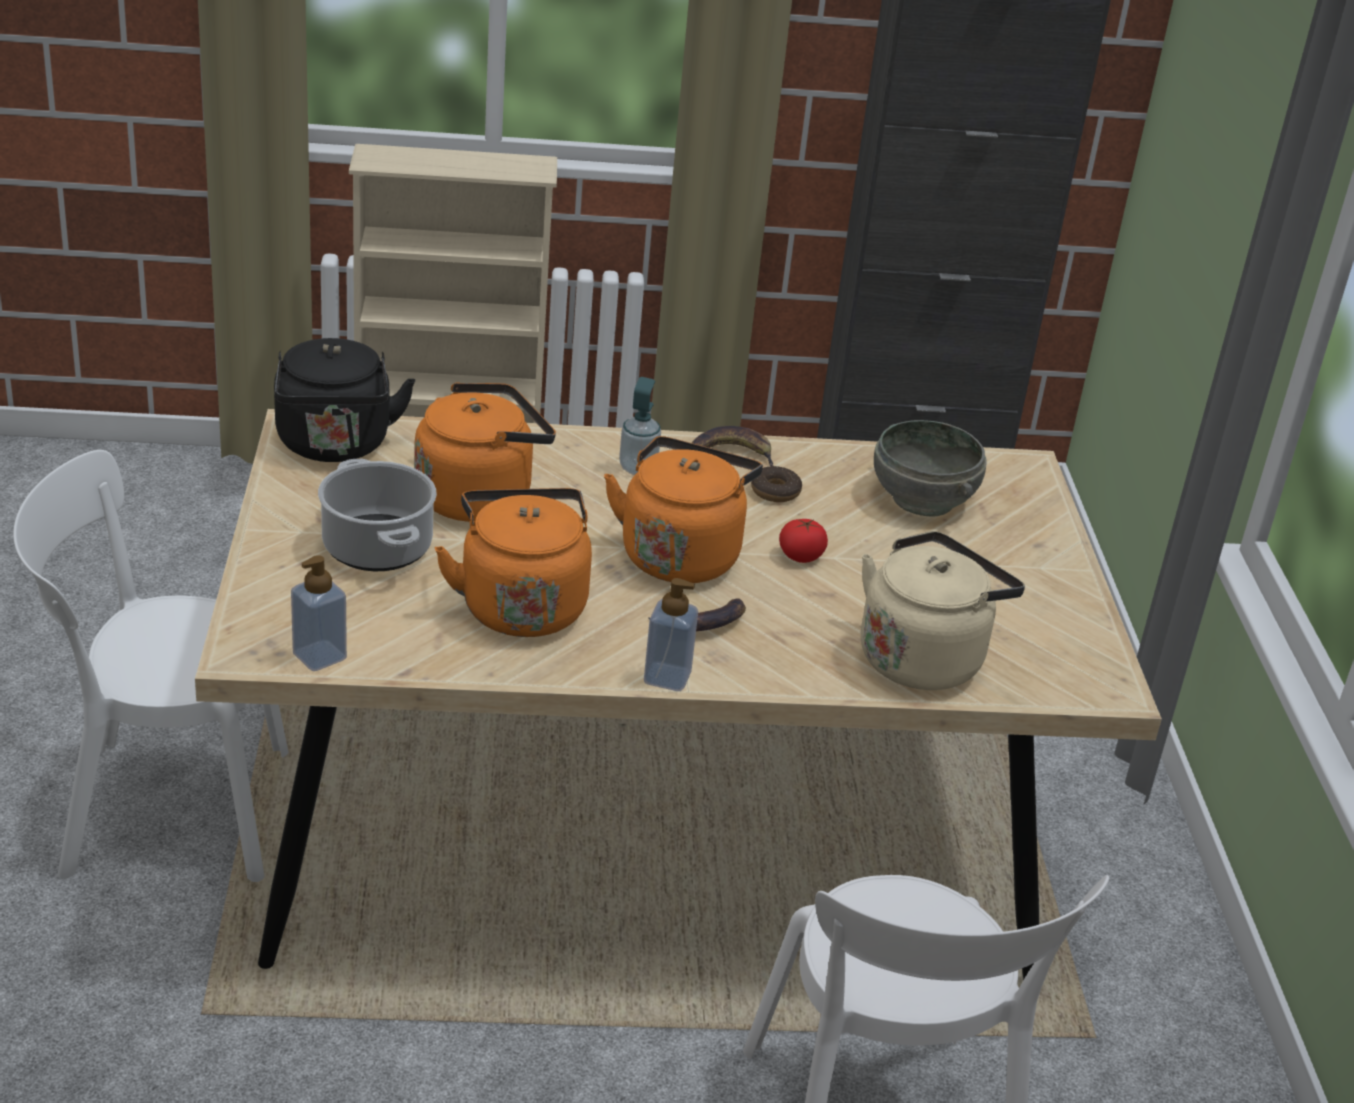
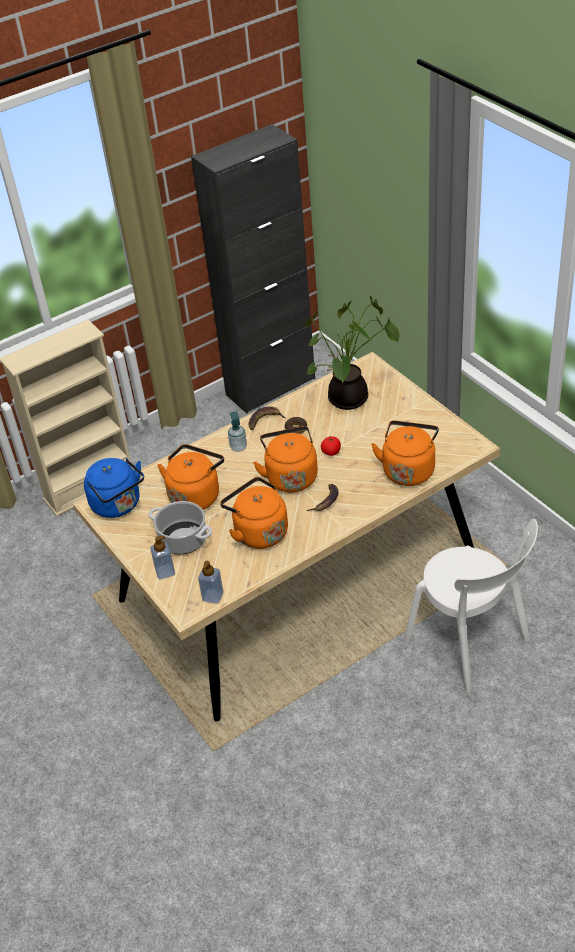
camera: 25 degrees left, 10 degrees up
white chair [13,450,288,882] -> none
black kettle [274,338,415,462] -> blue kettle [84,458,144,518]
soap dispenser [644,578,698,691] -> soap dispenser moved to [150,536,175,579]
beige kettle [861,531,1025,690] -> orange kettle [371,421,439,486]
grey bowl [874,420,987,516] -> potted plant [305,296,400,410]

